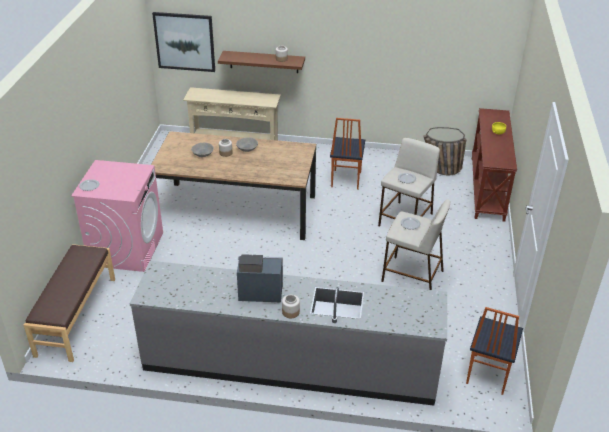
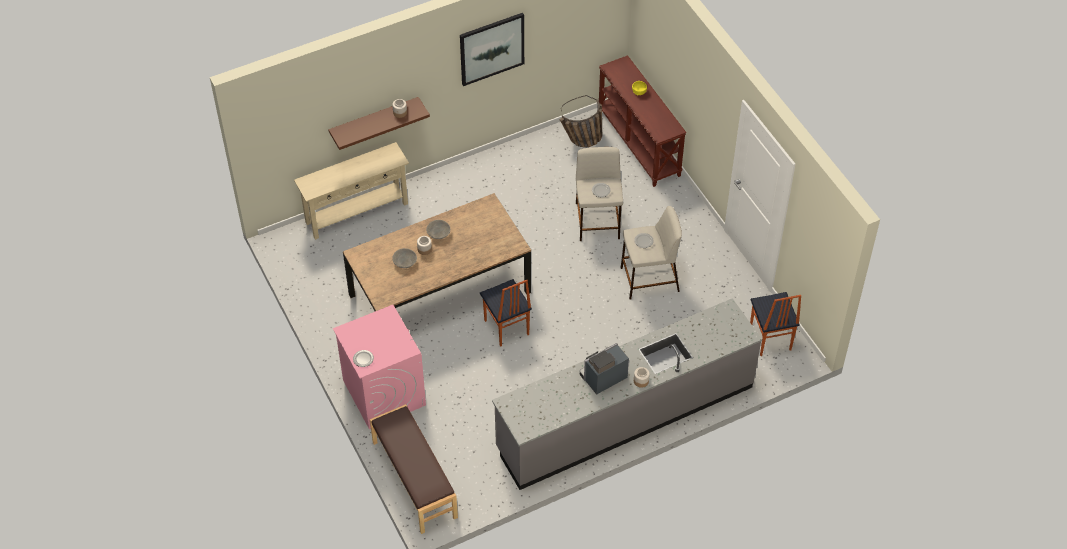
camera: 35 degrees left, 15 degrees up
picture [152,12,215,72] -> picture moved to [460,13,524,86]
chair [330,118,365,190] -> chair moved to [480,279,532,347]

